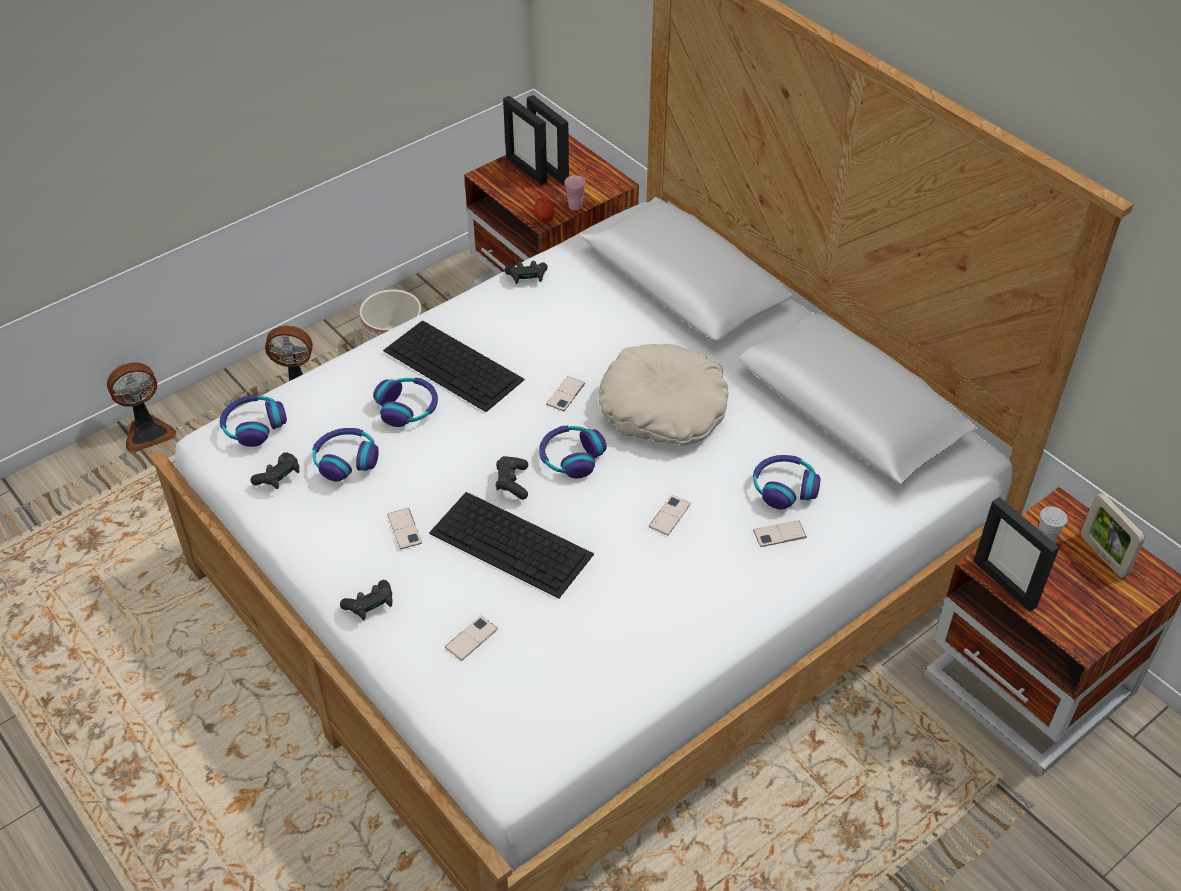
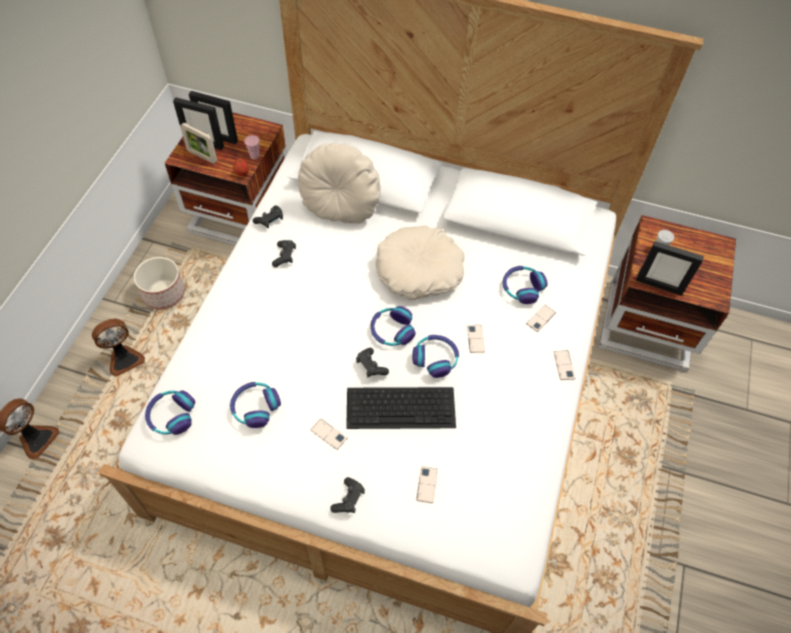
camera: 35 degrees left, 10 degrees up
black game controller [250,452,299,489] -> black game controller moved to [272,240,296,267]
headphones [373,377,438,427] -> headphones moved to [412,335,459,378]
keyboard [383,320,525,412] -> none
phone [546,376,585,411] -> phone moved to [554,350,575,380]
picture frame [1081,493,1145,578] -> picture frame moved to [180,123,217,164]
none -> beige pillow [298,143,381,224]

